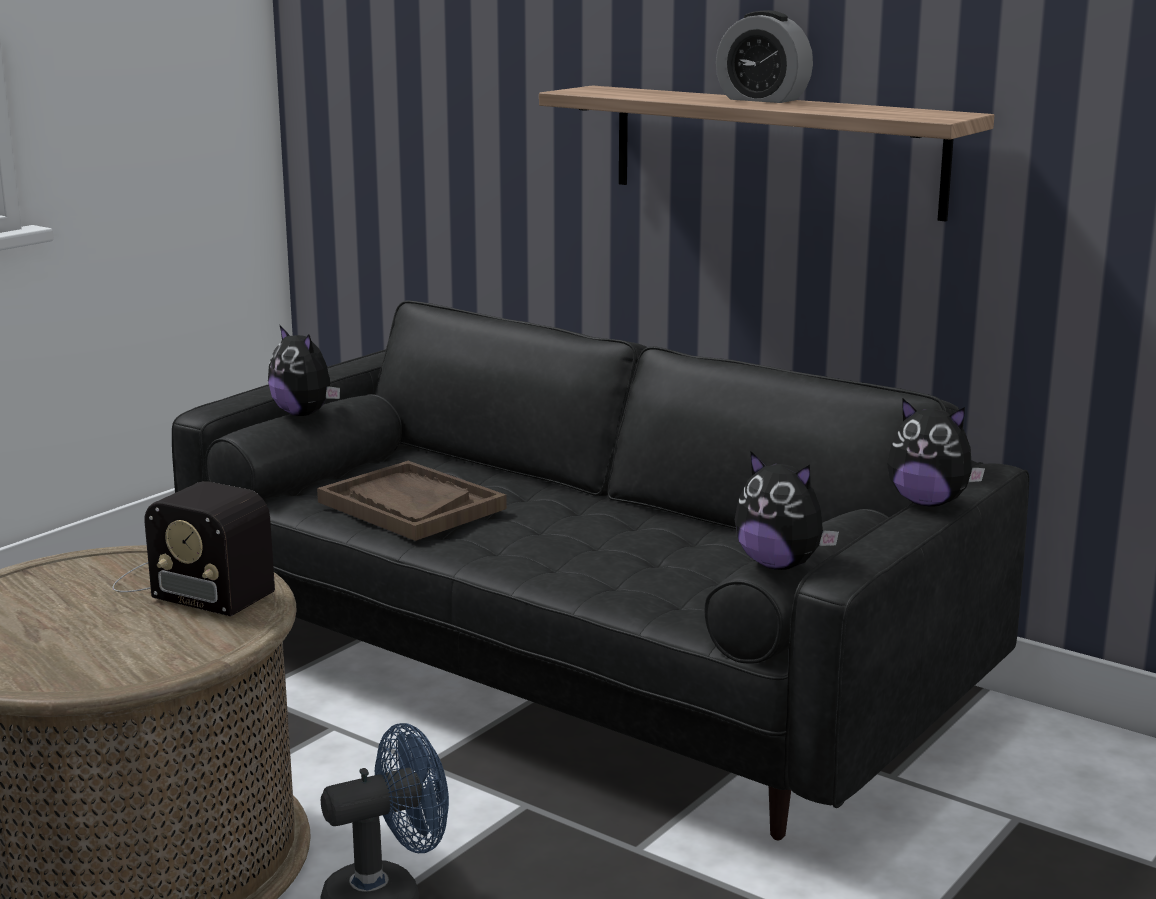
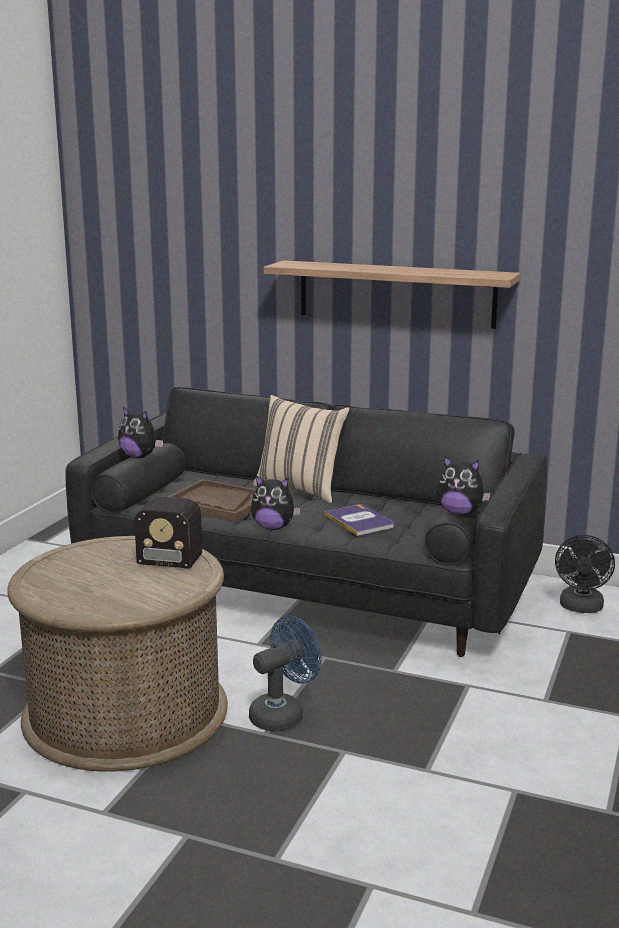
camera: 15 degrees left, 0 degrees up
alarm clock [716,10,813,103] -> none
plush toy [887,399,985,506] -> plush toy moved to [251,475,301,530]
none -> beige pillow [253,395,350,503]
none -> book [325,504,394,536]
none -> black fan [555,535,615,613]

